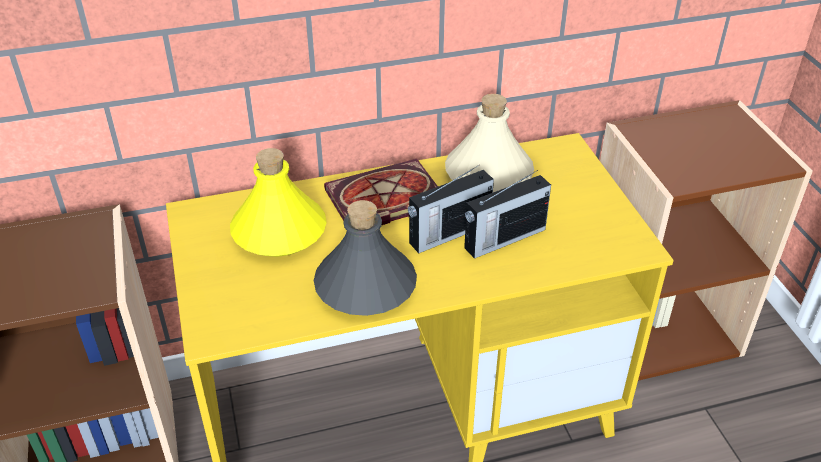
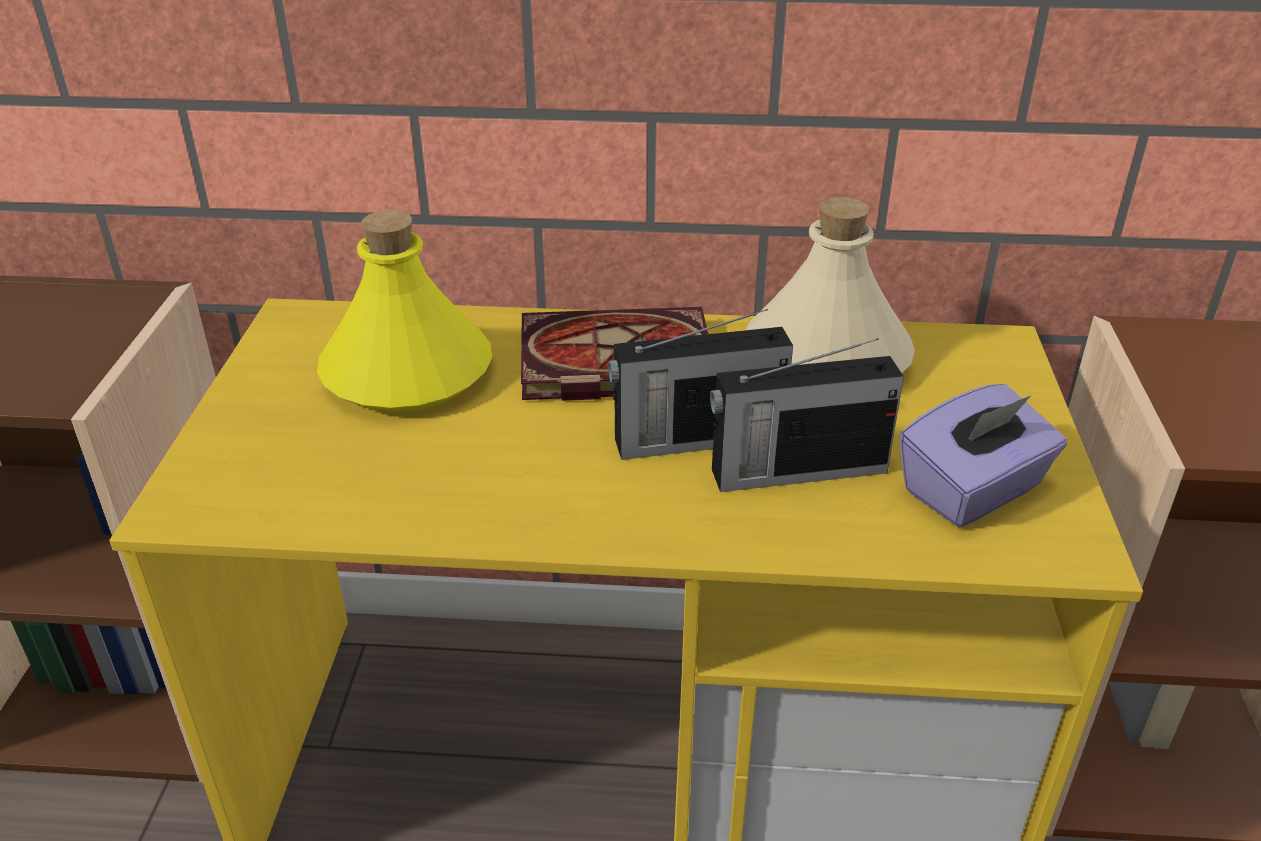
camera: 20 degrees right, 5 degrees down
grey bottle [314,200,417,316] -> none
none -> purple tissue box [900,384,1067,527]

